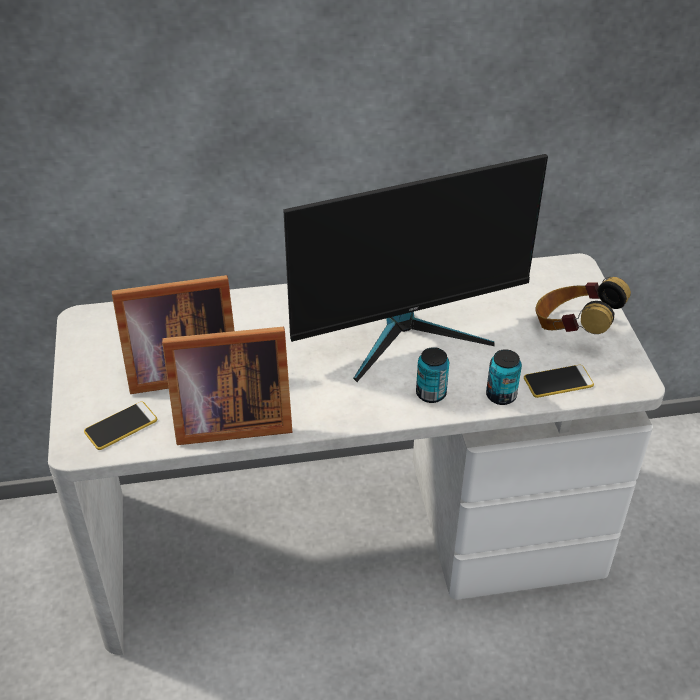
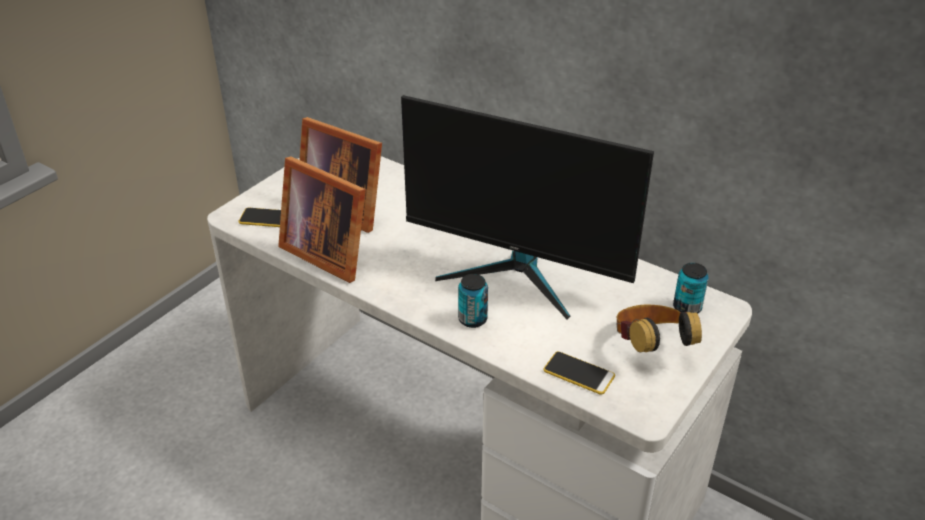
camera: 45 degrees right, 5 degrees down
can [486,349,522,405] -> can moved to [673,263,709,314]

